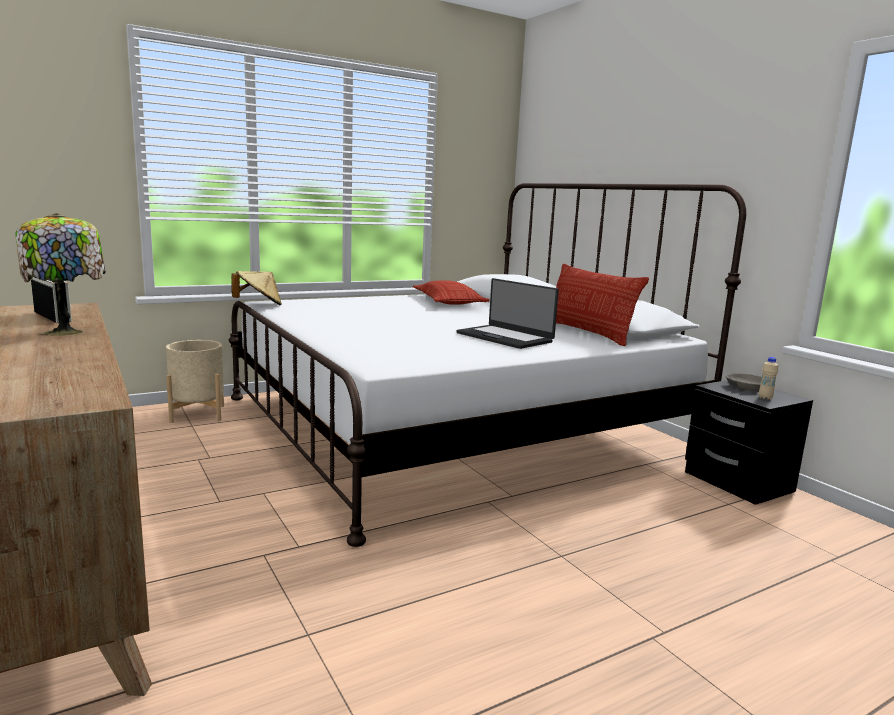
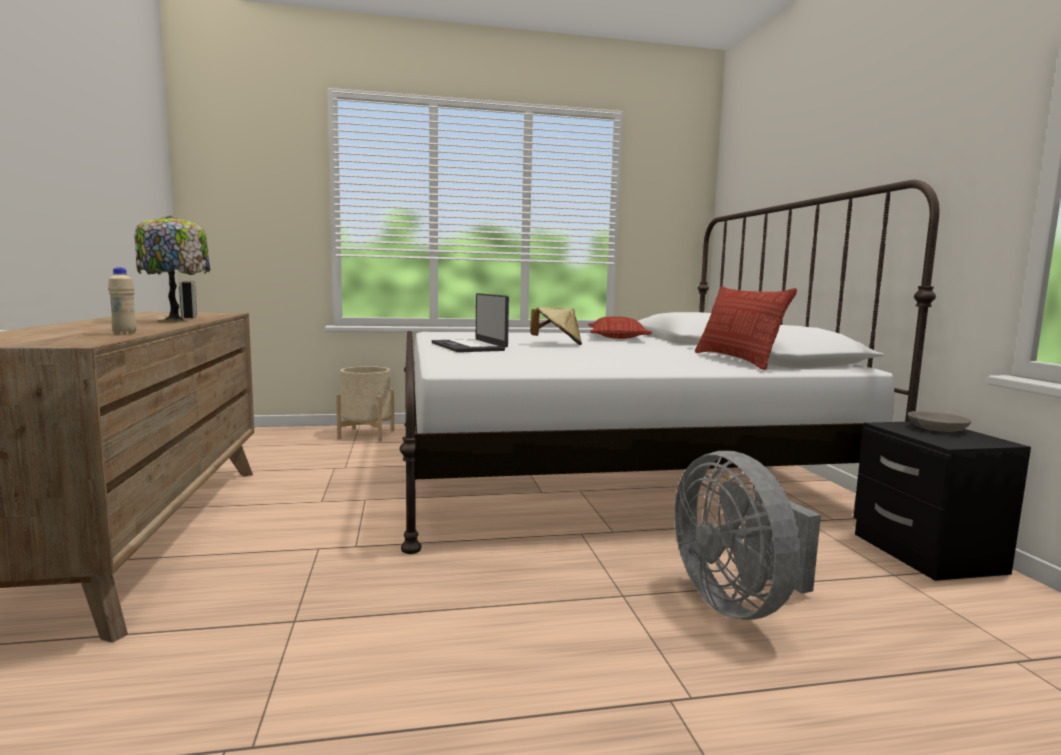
camera: 20 degrees right, 5 degrees down
beige hat [231,271,282,305] -> beige hat moved to [530,307,582,345]
laptop [456,278,559,349] -> laptop moved to [432,293,509,352]
beige bottle [759,357,778,400] -> beige bottle moved to [108,267,137,334]
none -> grey fan [675,451,821,620]

